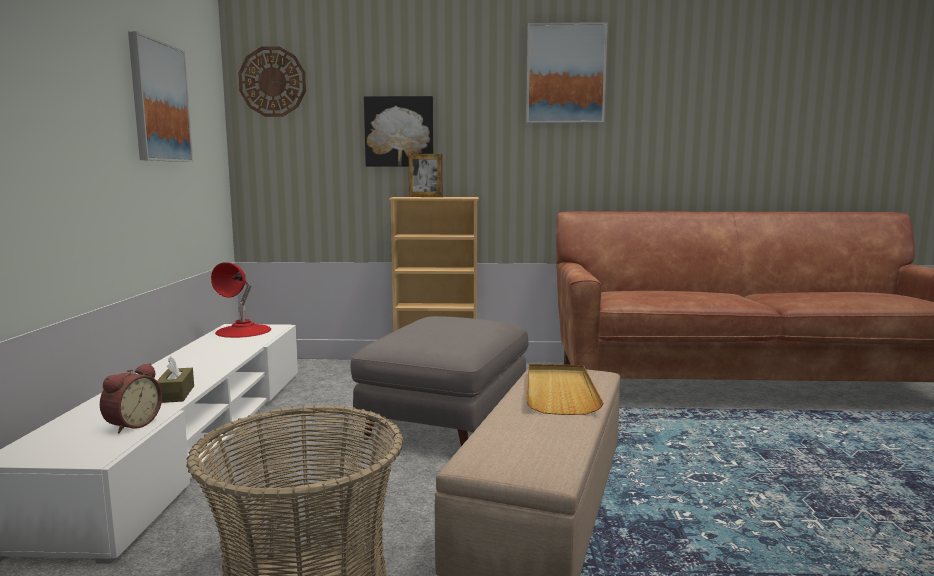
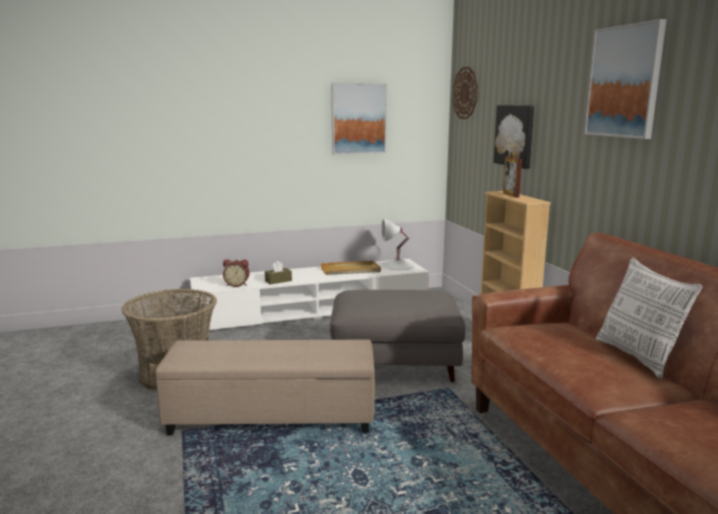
camera: 70 degrees right, 5 degrees up
red table lamp [211,262,271,338] -> white table lamp [381,219,416,270]
beige tray [526,364,604,415] -> beige tray moved to [320,261,381,275]
none -> pillow [596,258,703,379]

